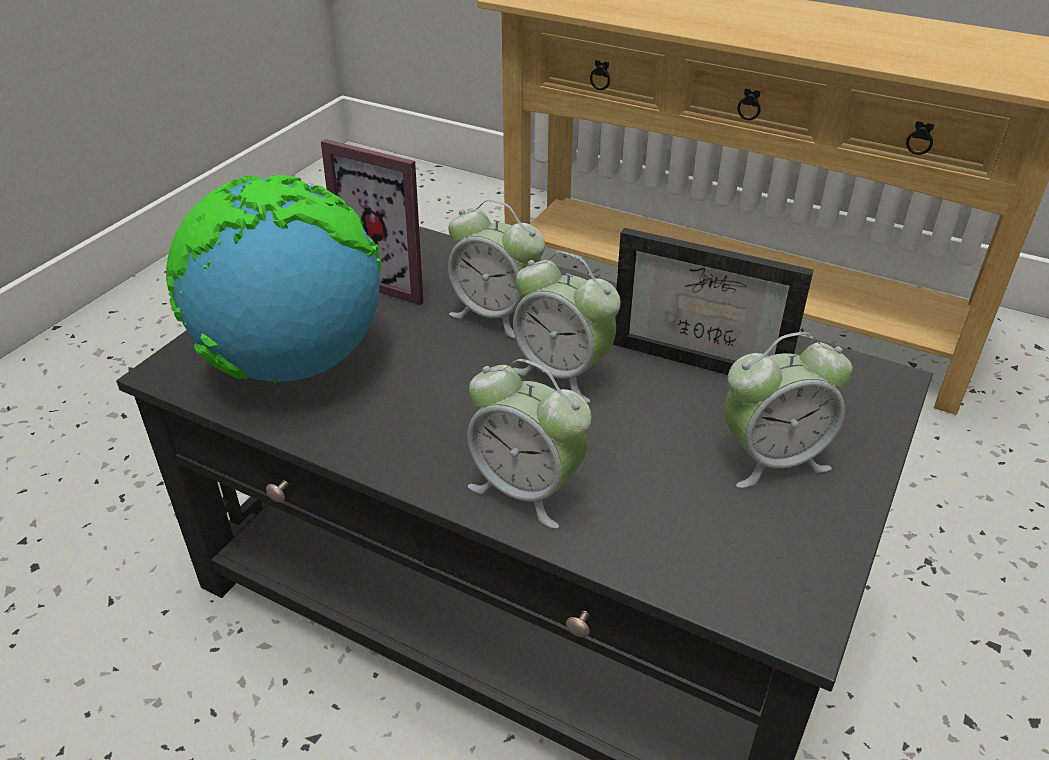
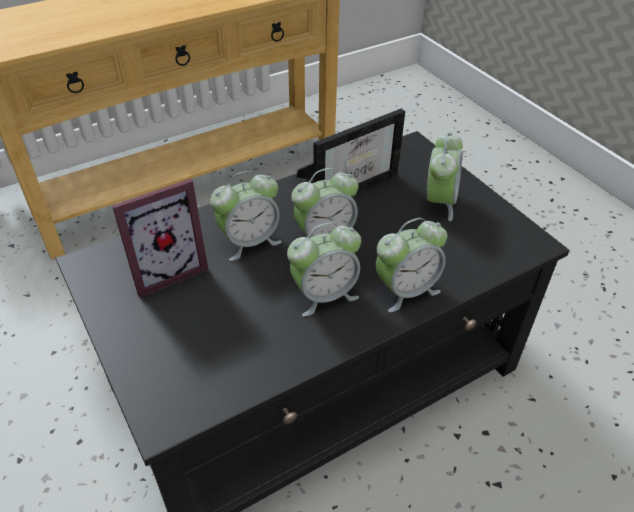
camera: 60 degrees left, 5 degrees up
globe [166,174,381,385] -> none
none -> alarm clock [287,222,361,316]

